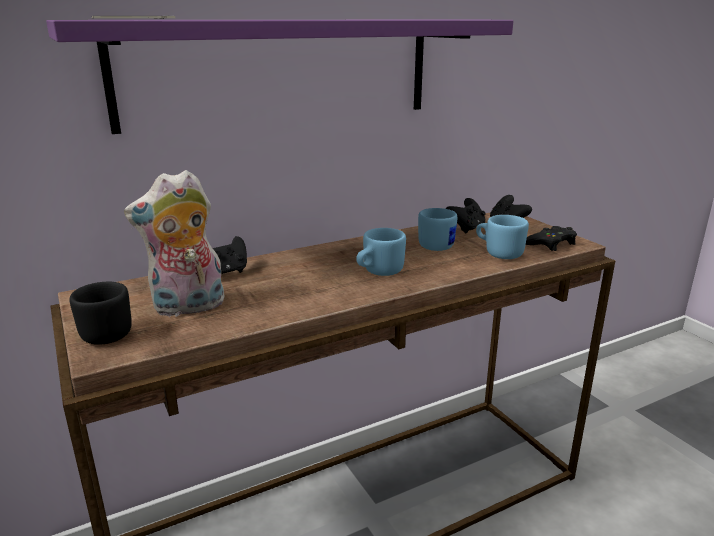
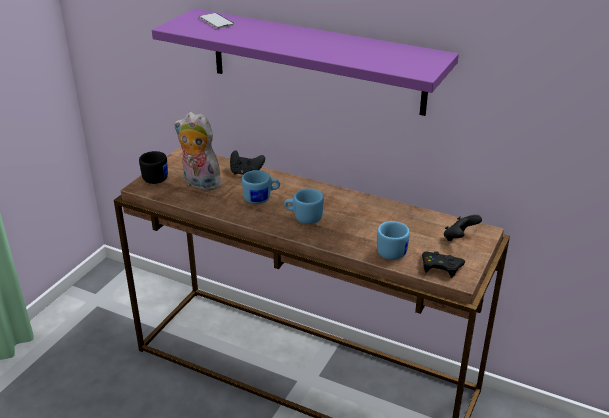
camera: 55 degrees right, 10 degrees up
blue mug [418,208,457,251] -> blue mug moved to [242,170,280,204]
black game controller [446,198,485,233] -> none

